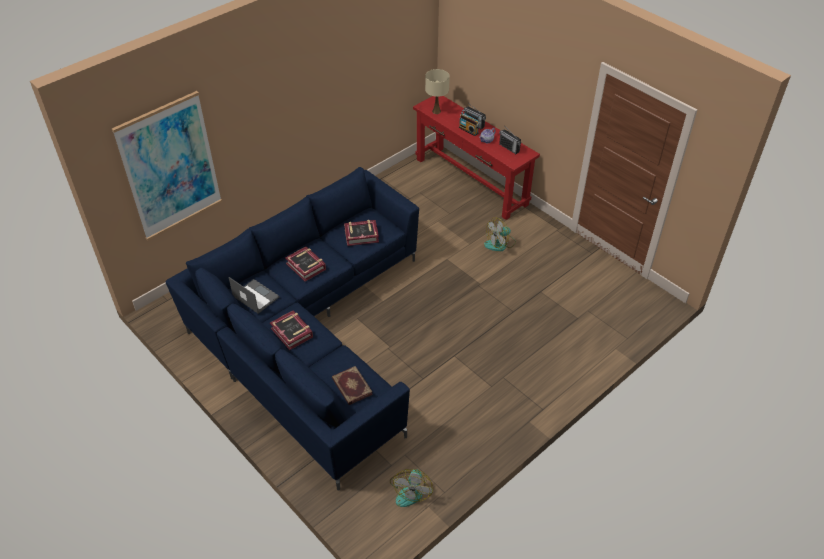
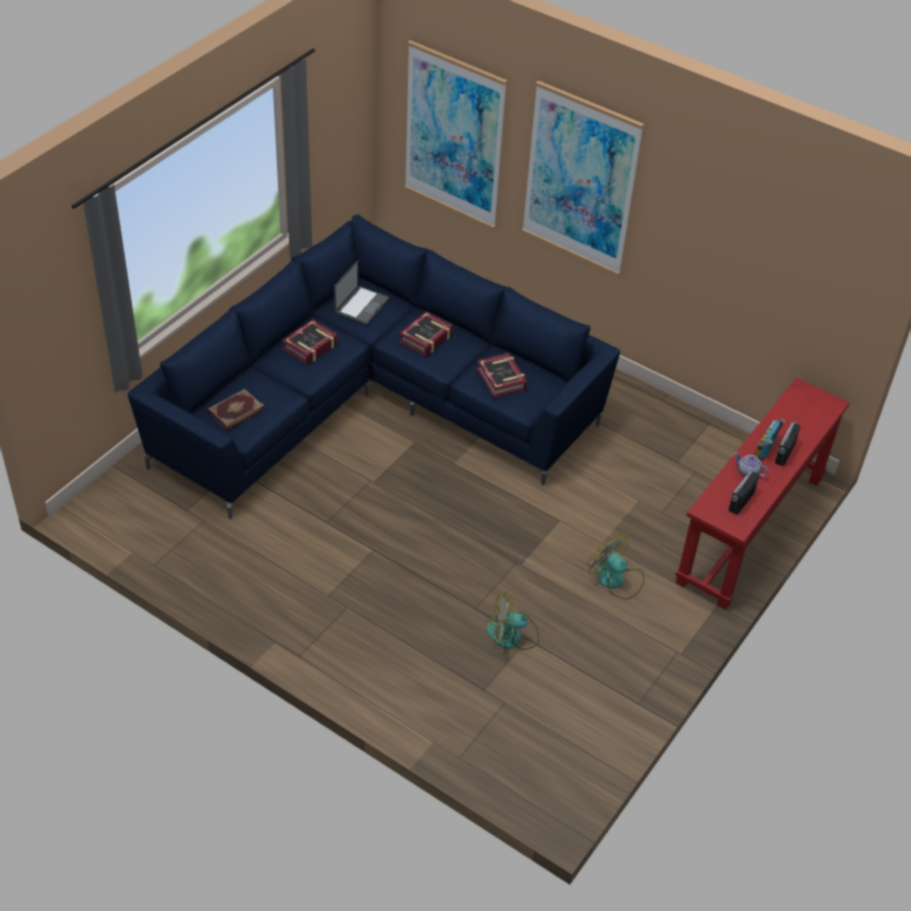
camera: 75 degrees right, 0 degrees up
fan [390,469,433,507] -> fan moved to [487,592,539,650]
beige table lamp [425,69,450,114] -> none
none -> picture [522,80,644,276]

